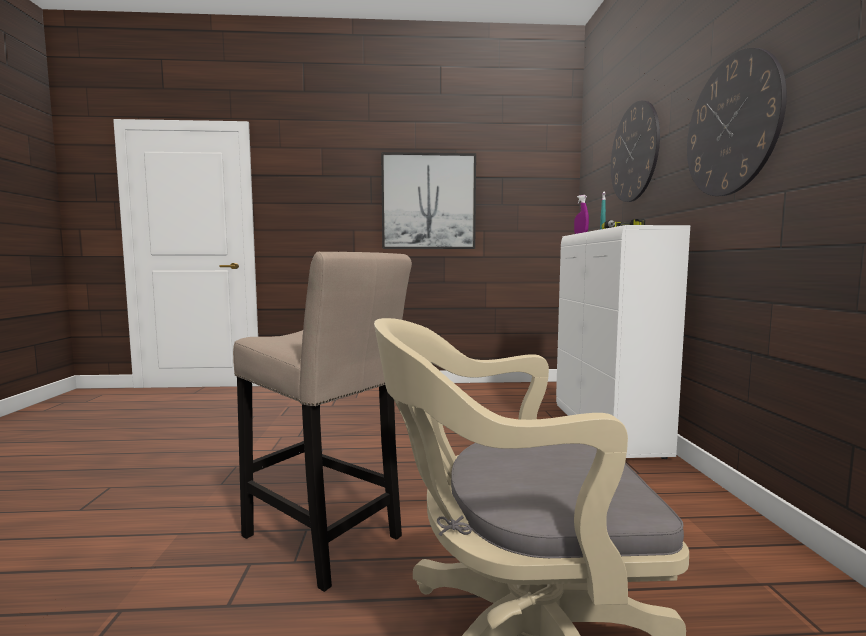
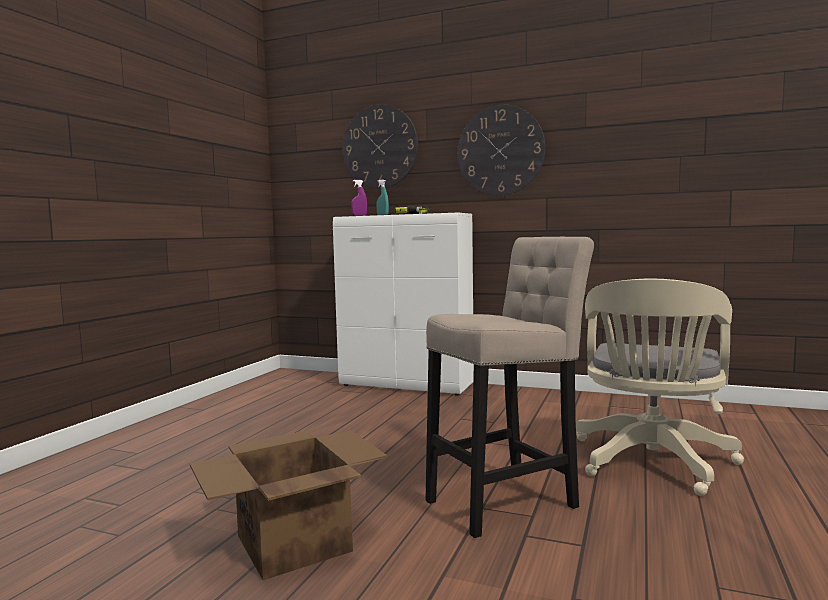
camera: 65 degrees left, 0 degrees up
picture [381,152,476,249] -> none
none -> cardboard box [190,430,387,580]

